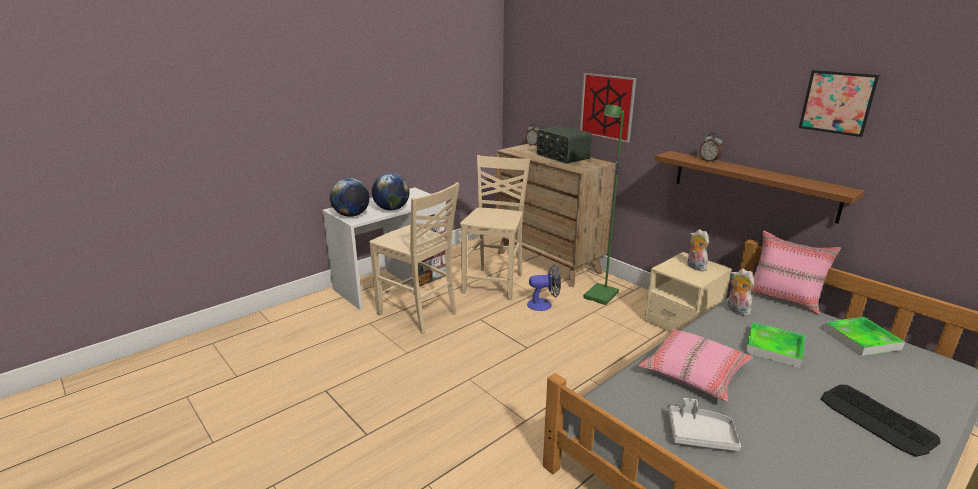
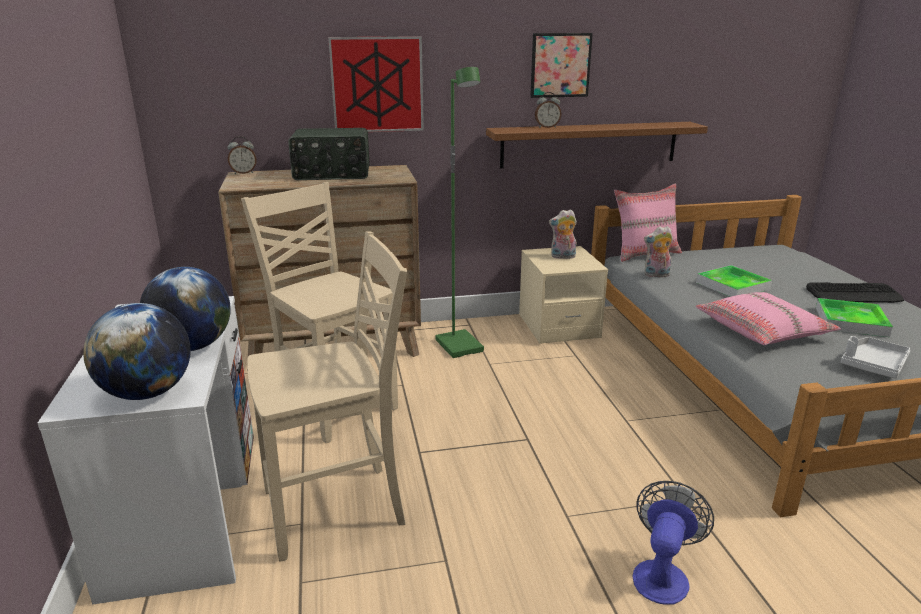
camera: 60 degrees left, 0 degrees up
fan [527,264,561,311] -> fan moved to [633,481,714,605]
picture [799,70,879,137] -> picture moved to [530,33,593,98]
tray [823,317,905,356] -> tray moved to [816,298,893,337]

